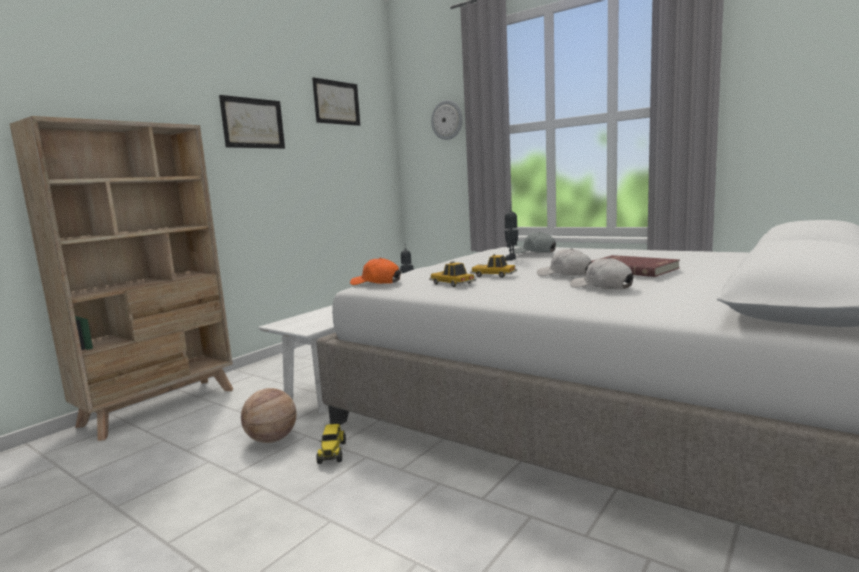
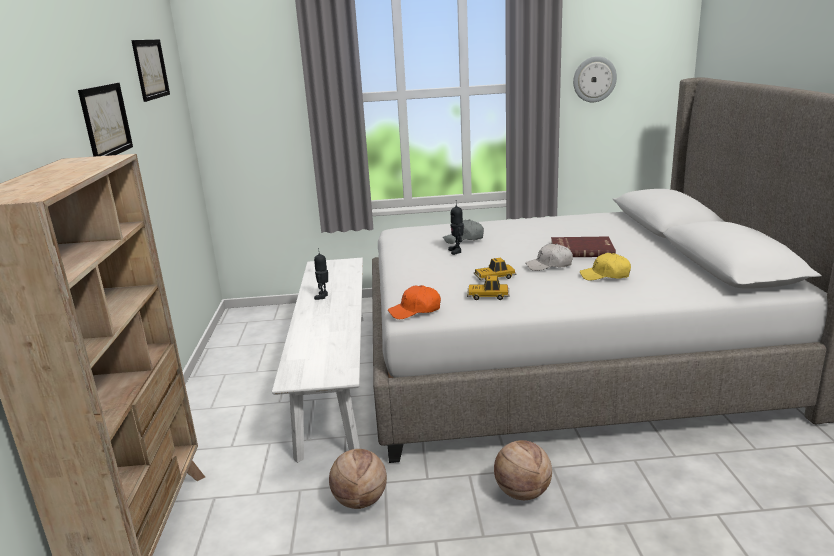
camera: 40 degrees left, 10 degrees up
toy truck [316,424,346,464] -> none
wall clock [431,100,463,140] -> wall clock moved to [573,56,617,102]
white cap [570,257,634,290] -> yellow cap [580,253,631,281]
none -> basketball [494,440,552,500]

